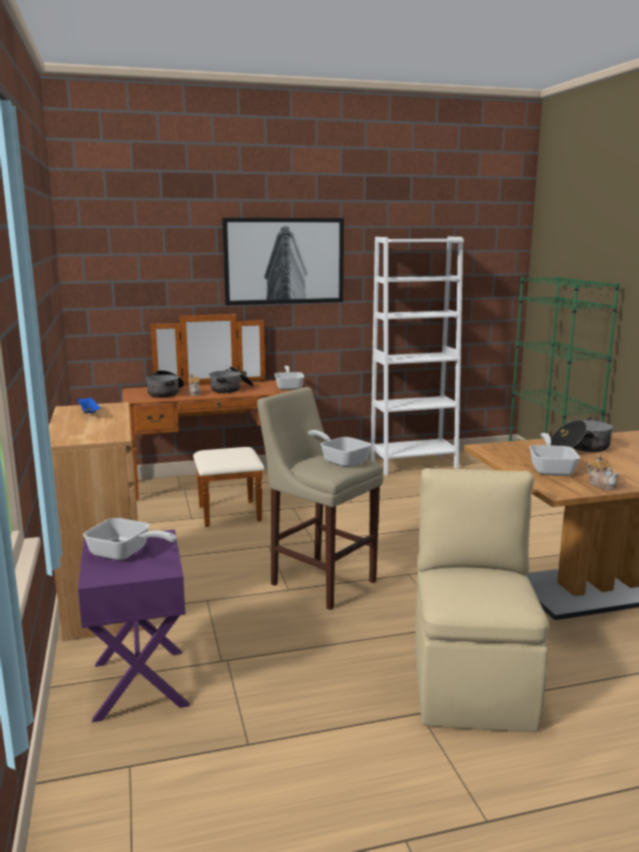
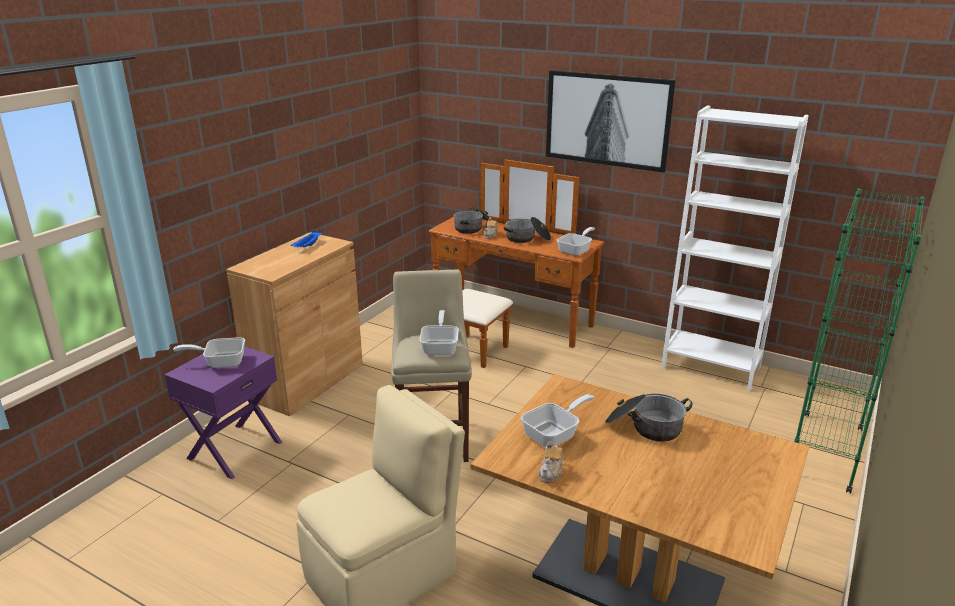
camera: 45 degrees right, 10 degrees up
frying pan [83,518,176,560] -> frying pan turned 105 degrees clockwise [173,337,245,368]

